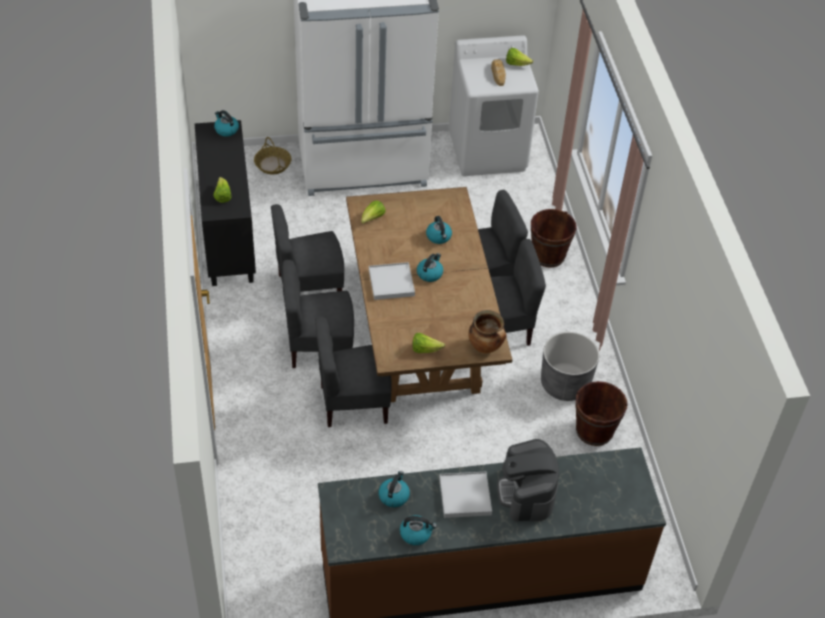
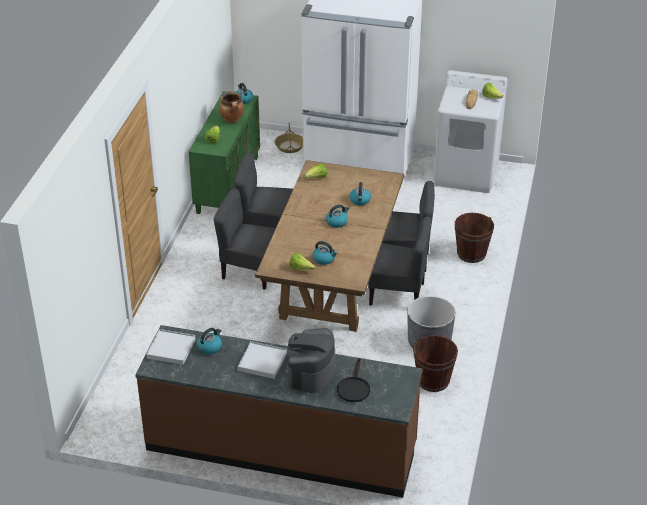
camera: 25 degrees right, 10 degrees down
black cabinet [195,120,256,286] -> green cabinet [189,91,260,214]
grey chair [315,317,392,427] -> none
white tray [369,262,415,300] -> white tray moved to [146,329,195,365]
kettle [400,515,437,545] -> kettle moved to [313,241,338,265]
cooking pot [468,310,506,353] -> cooking pot moved to [218,91,244,123]
none -> black frying pan [337,358,370,402]

